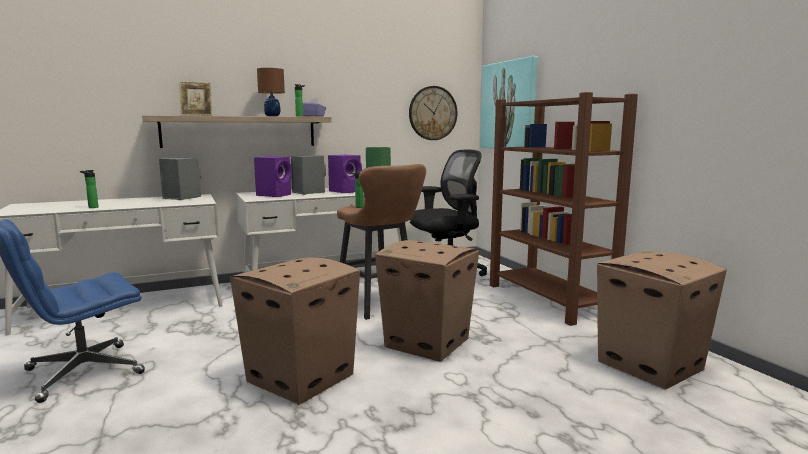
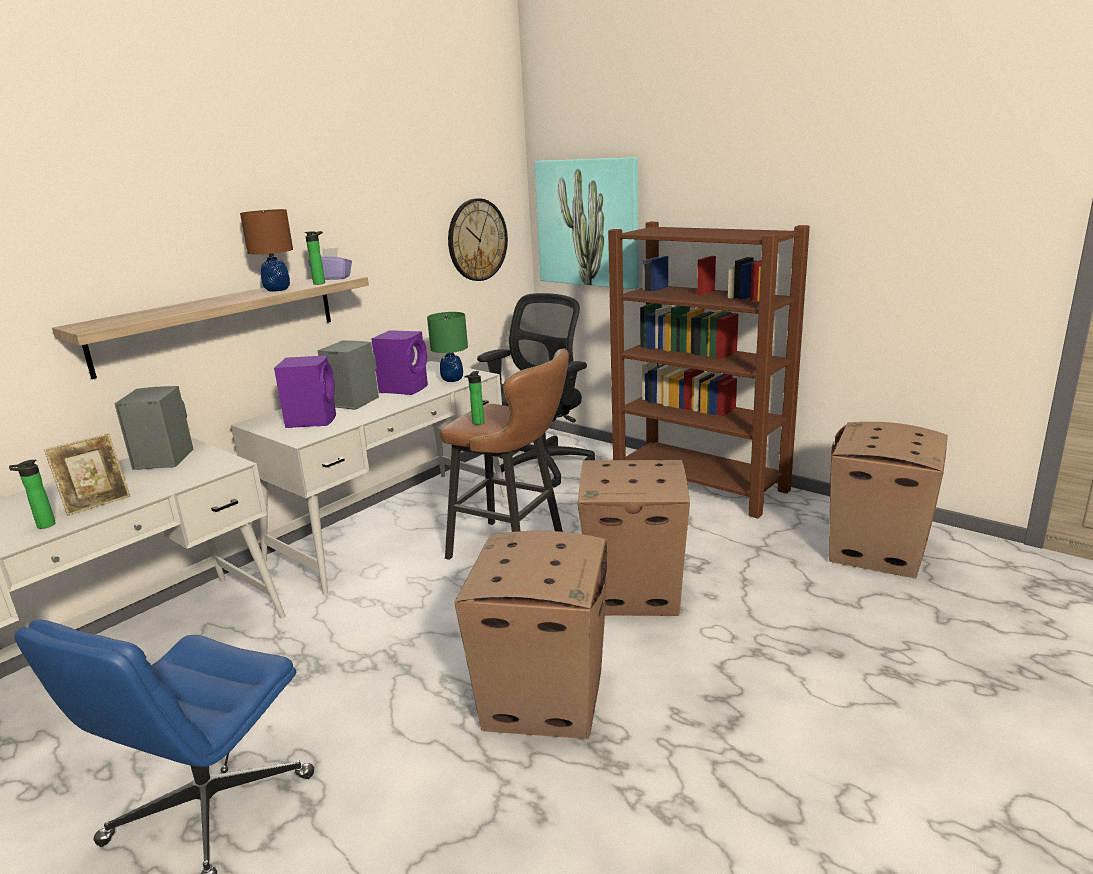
camera: 25 degrees left, 10 degrees up
picture frame [179,82,212,116] -> picture frame moved to [44,434,131,516]

